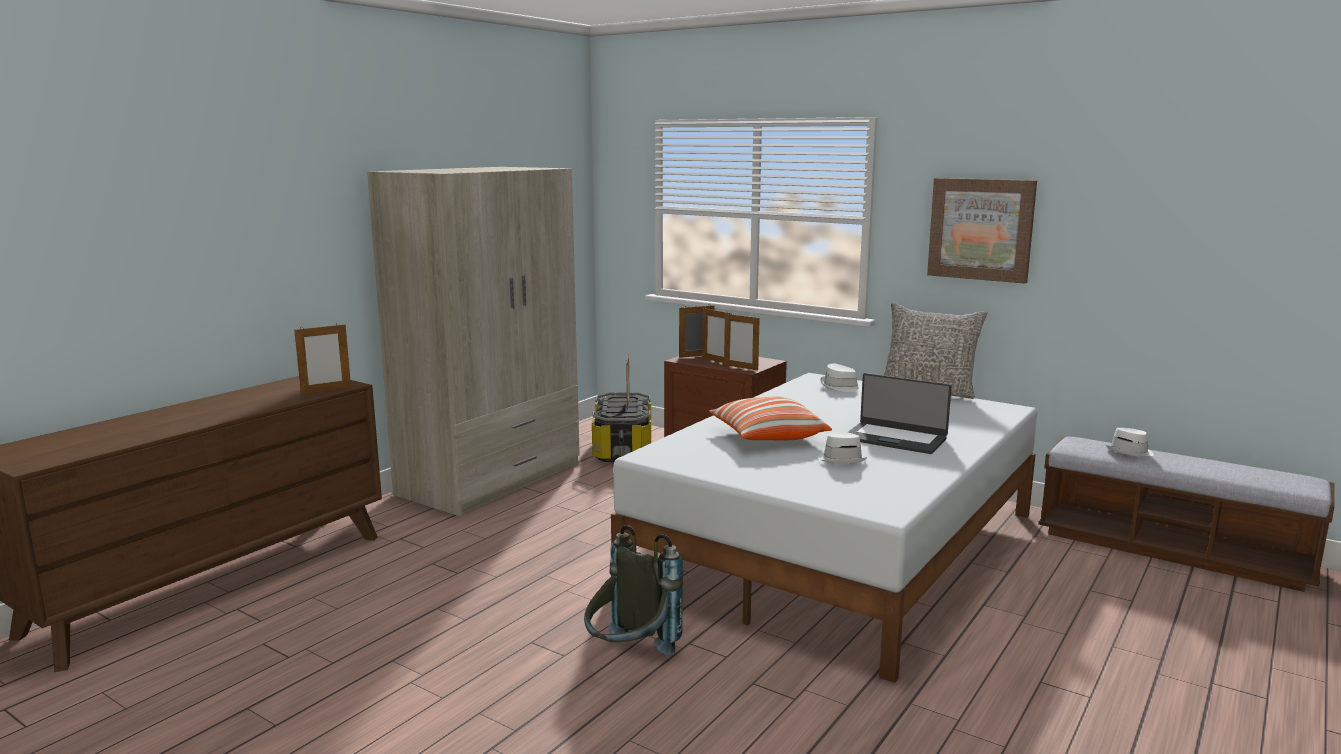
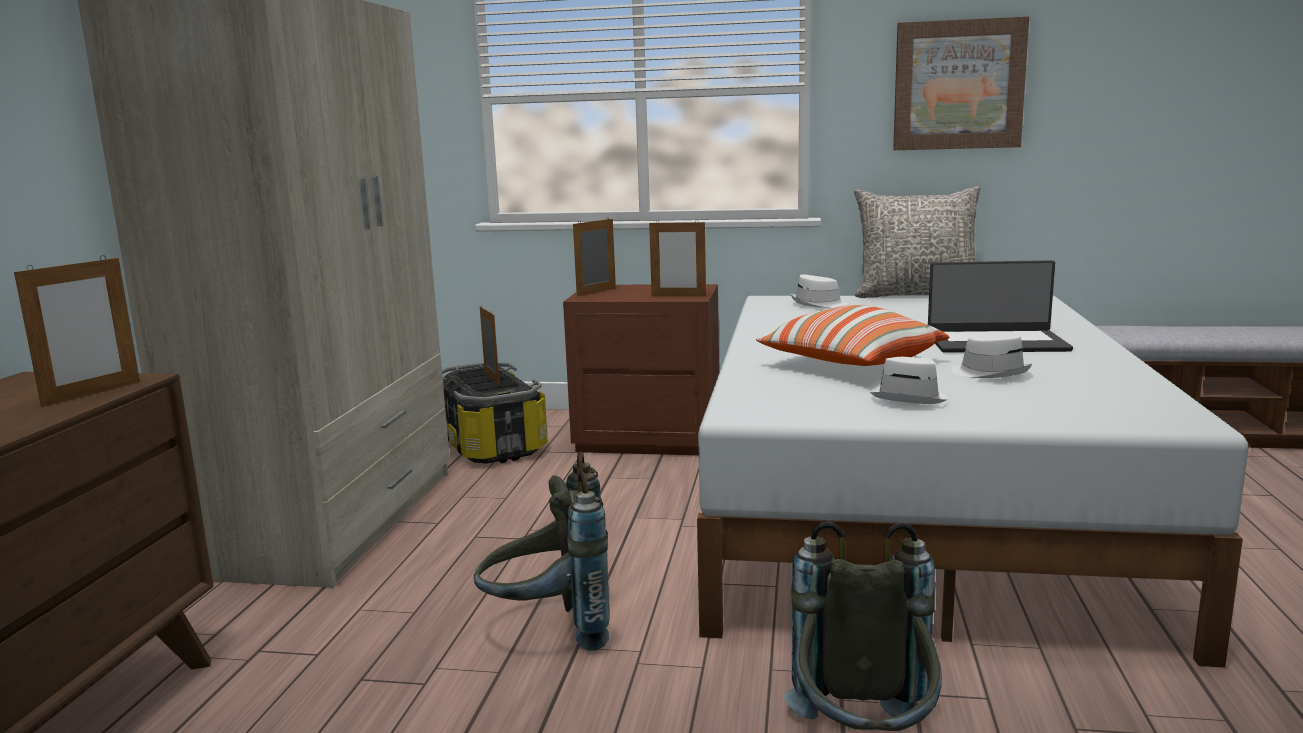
camera: 25 degrees left, 0 degrees up
picture frame [702,308,731,363] -> none
white hat [1106,428,1154,457] -> white hat moved to [870,357,948,404]
none -> grey backpack [474,452,610,651]

